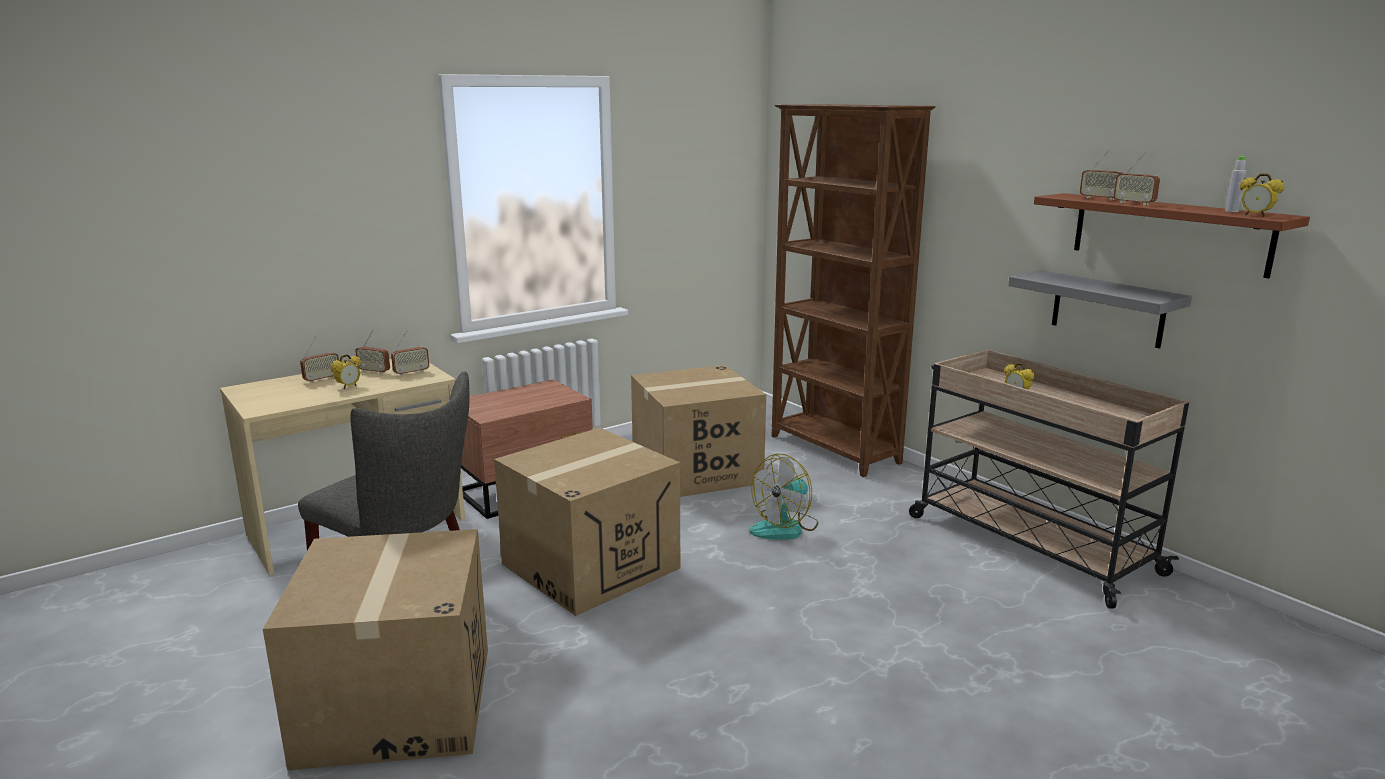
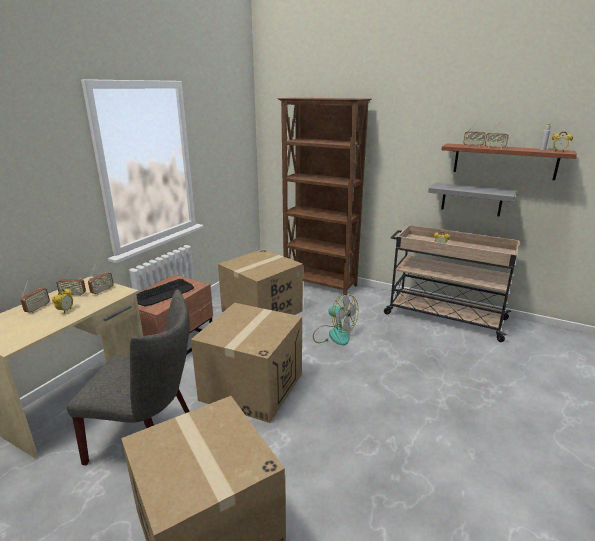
camera: 25 degrees left, 5 degrees up
fan [749,453,818,540] -> fan turned 75 degrees counterclockwise [313,293,358,345]
none -> keyboard [136,279,194,306]

